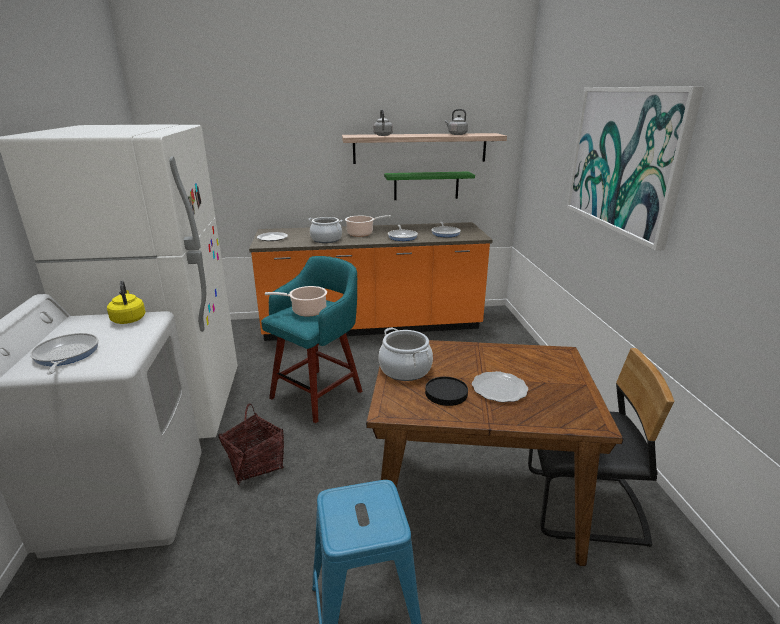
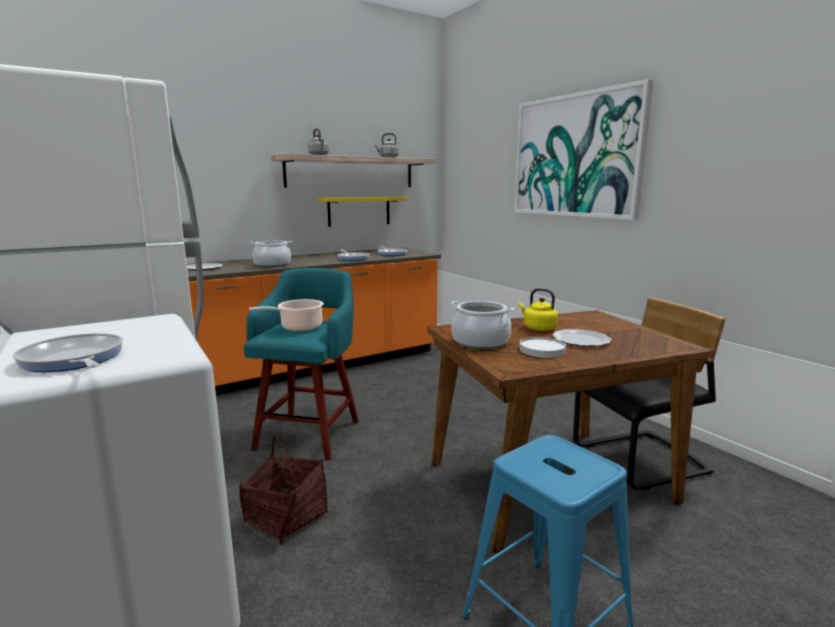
camera: 25 degrees left, 10 degrees down
yellow kettle [107,281,146,324] -> yellow kettle moved to [519,288,558,331]
cooking pot [345,215,391,237] -> none
green shelf [384,171,475,200] -> yellow shelf [317,197,409,227]
black plate [425,377,468,406] -> white plate [519,337,566,358]

